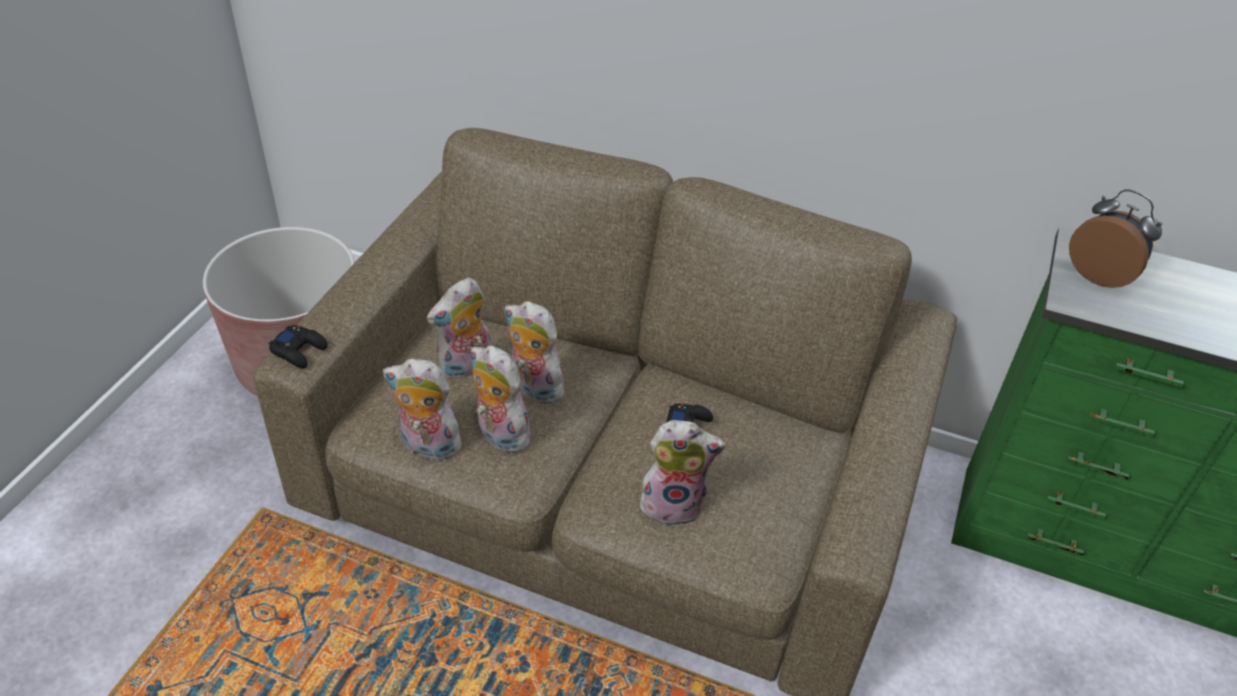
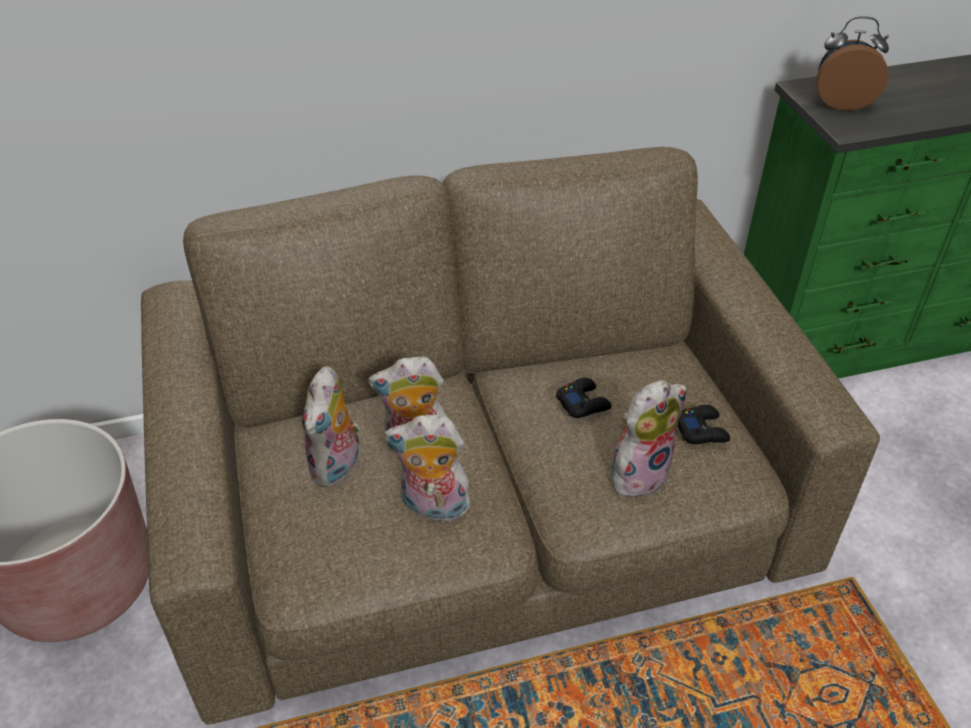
camera: 35 degrees left, 0 degrees up
black game controller [269,325,327,368] -> black game controller moved to [678,405,730,444]
plush toy [383,359,466,460] -> none

